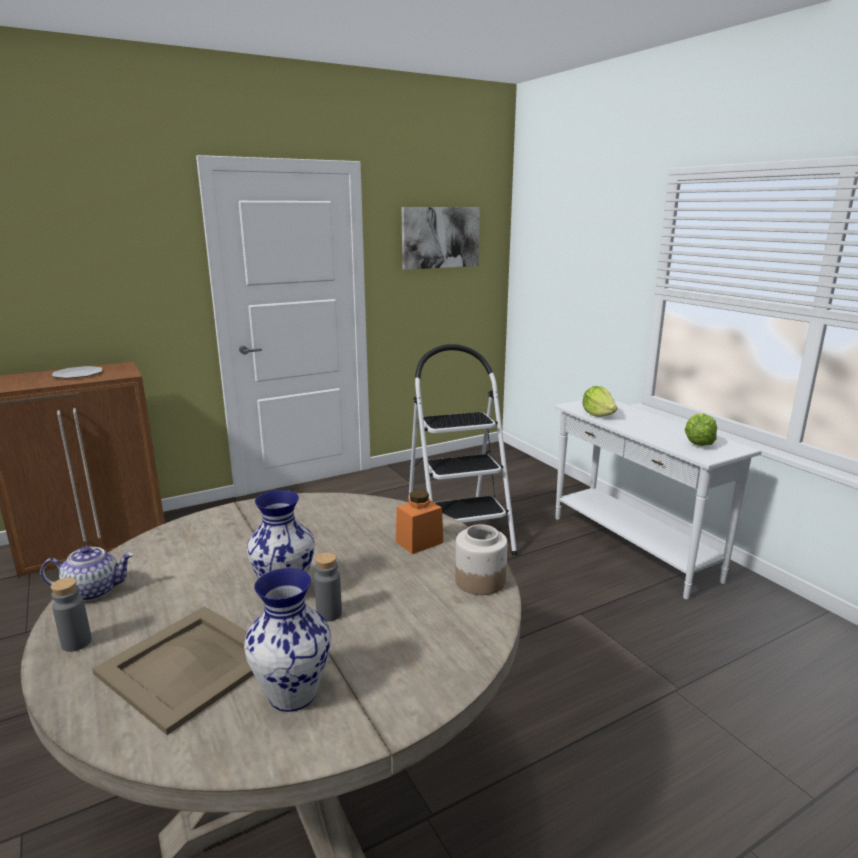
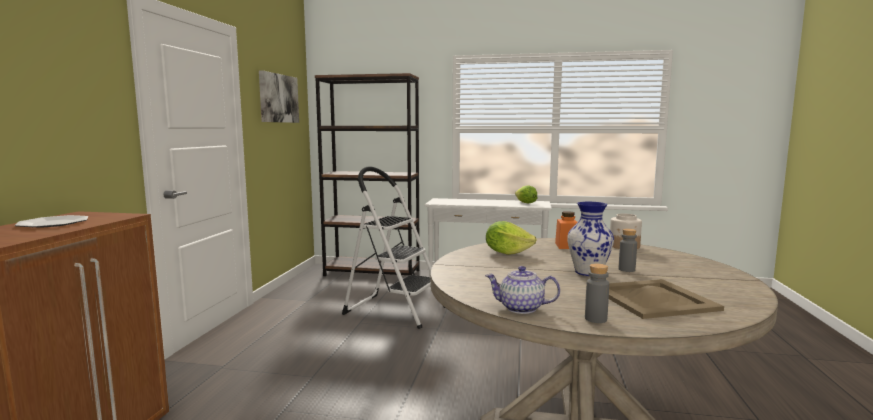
camera: 50 degrees left, 10 degrees down
teapot [40,546,134,601] -> teapot turned 105 degrees counterclockwise [485,266,560,314]
vase [244,568,331,712] -> none
lettuce [582,386,617,417] -> lettuce moved to [486,221,537,255]
none -> brown bookcase [315,73,420,276]

